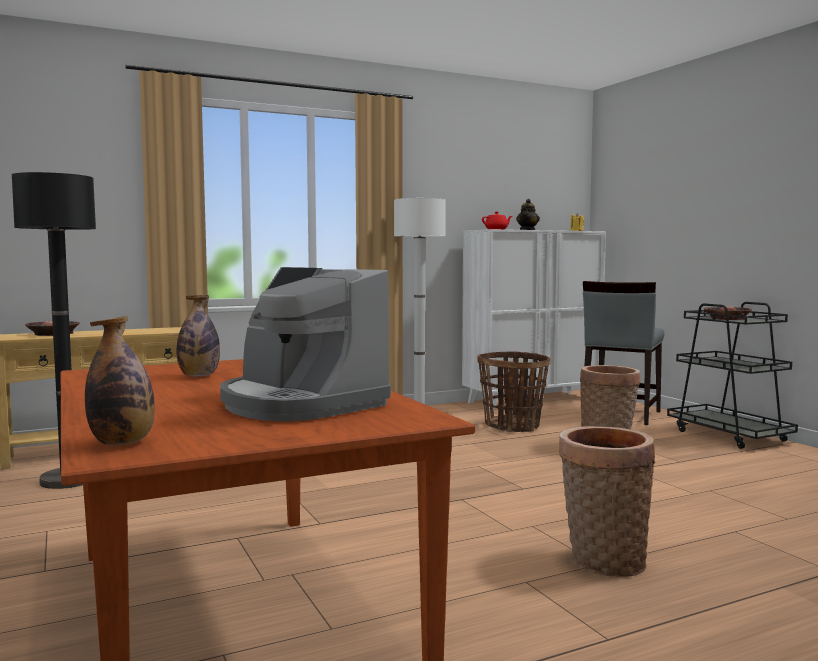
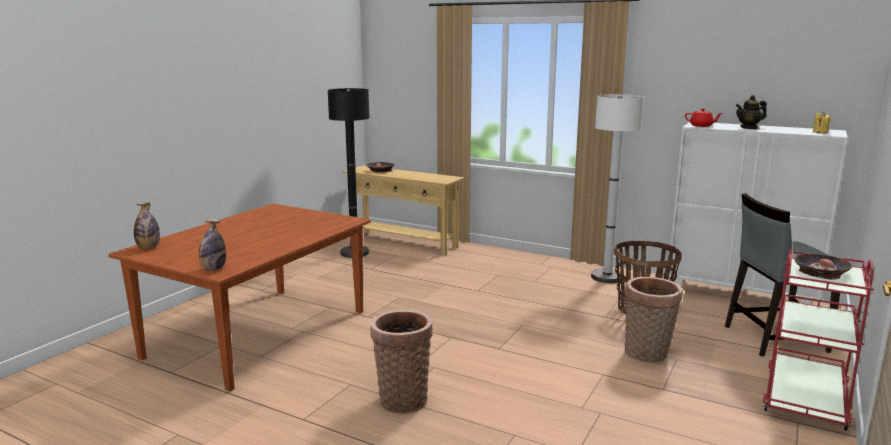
camera: 55 degrees right, 10 degrees up
bottle [177,295,220,376] -> bottle moved to [199,219,226,270]
coffee machine [220,267,391,422] -> none
black cart [667,302,798,449] -> red cart [762,249,874,431]

